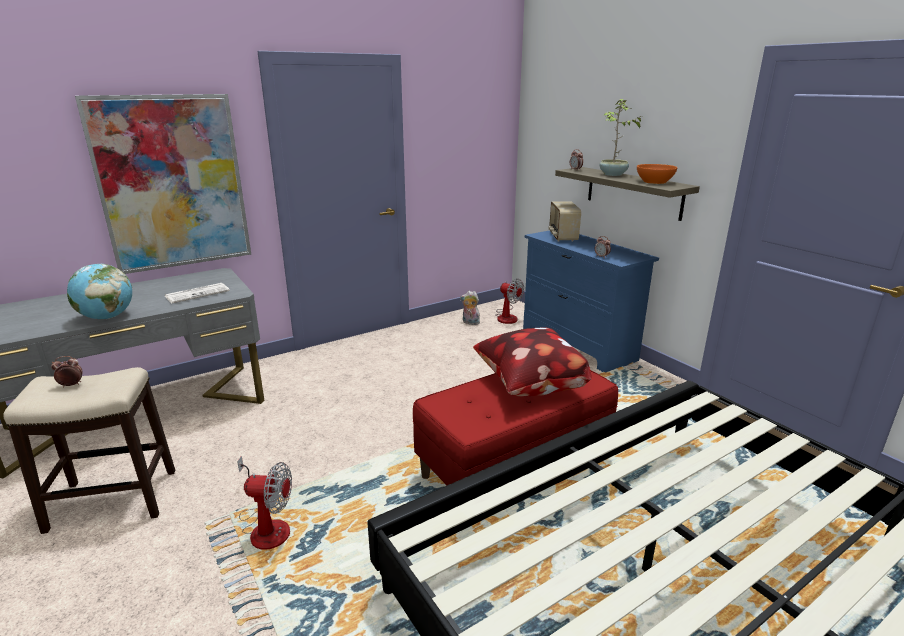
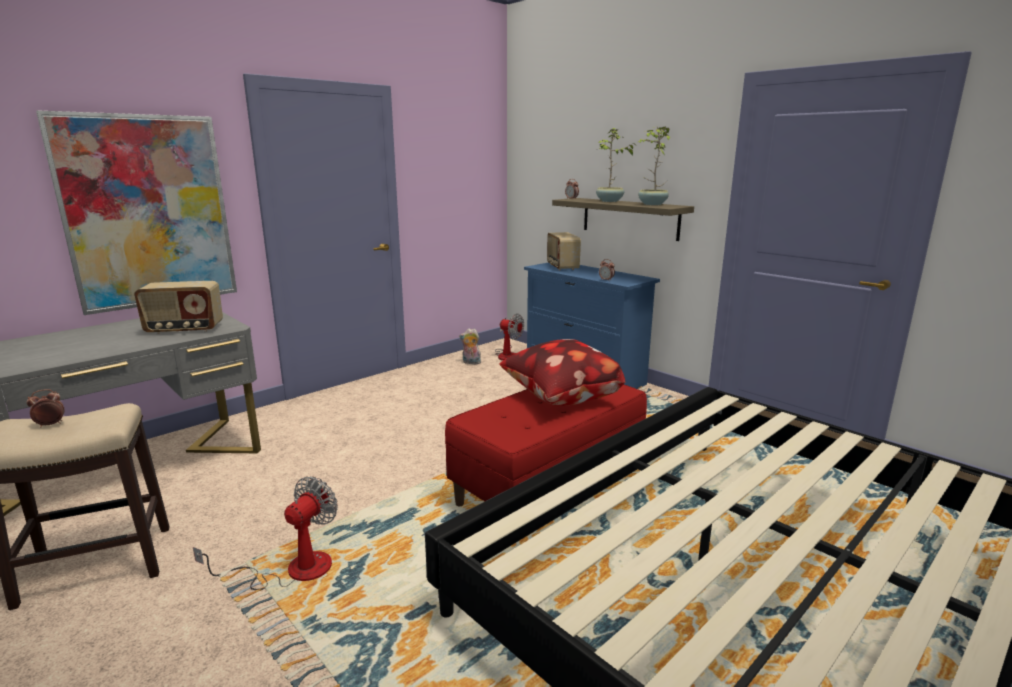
camera: 10 degrees left, 5 degrees down
globe [67,264,132,319] -> none
newspaper [165,283,230,303] -> radio [134,281,223,335]
fan [237,456,292,550] -> fan turned 60 degrees counterclockwise [193,476,338,590]
orange bowl [637,164,677,184] -> potted plant [638,126,670,205]

